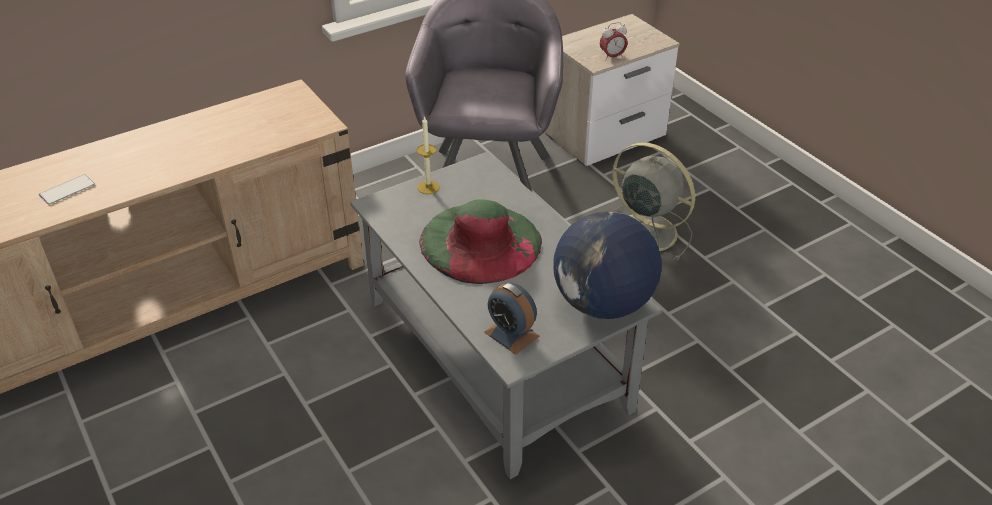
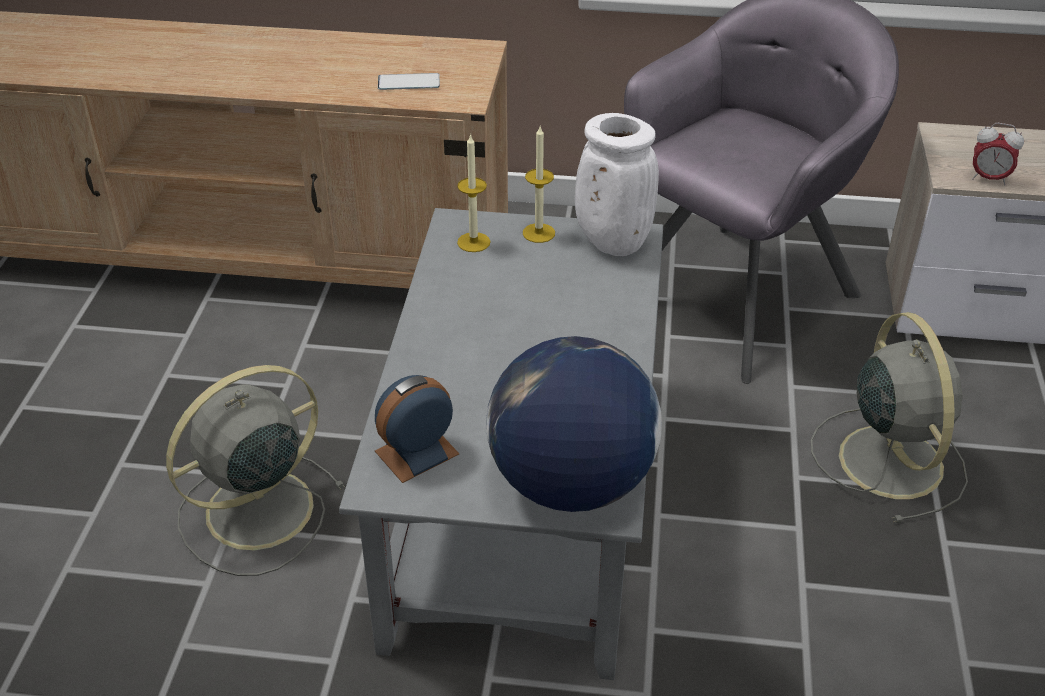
camera: 40 degrees right, 0 degrees up
phone [39,174,95,205] -> phone moved to [378,73,440,90]
green hat [419,199,542,284] -> none
alarm clock [484,283,540,355] -> alarm clock turned 60 degrees clockwise [375,375,459,483]
none -> grey fan [166,365,345,576]
none -> candle [457,134,491,252]
none -> white vase [575,113,659,256]

